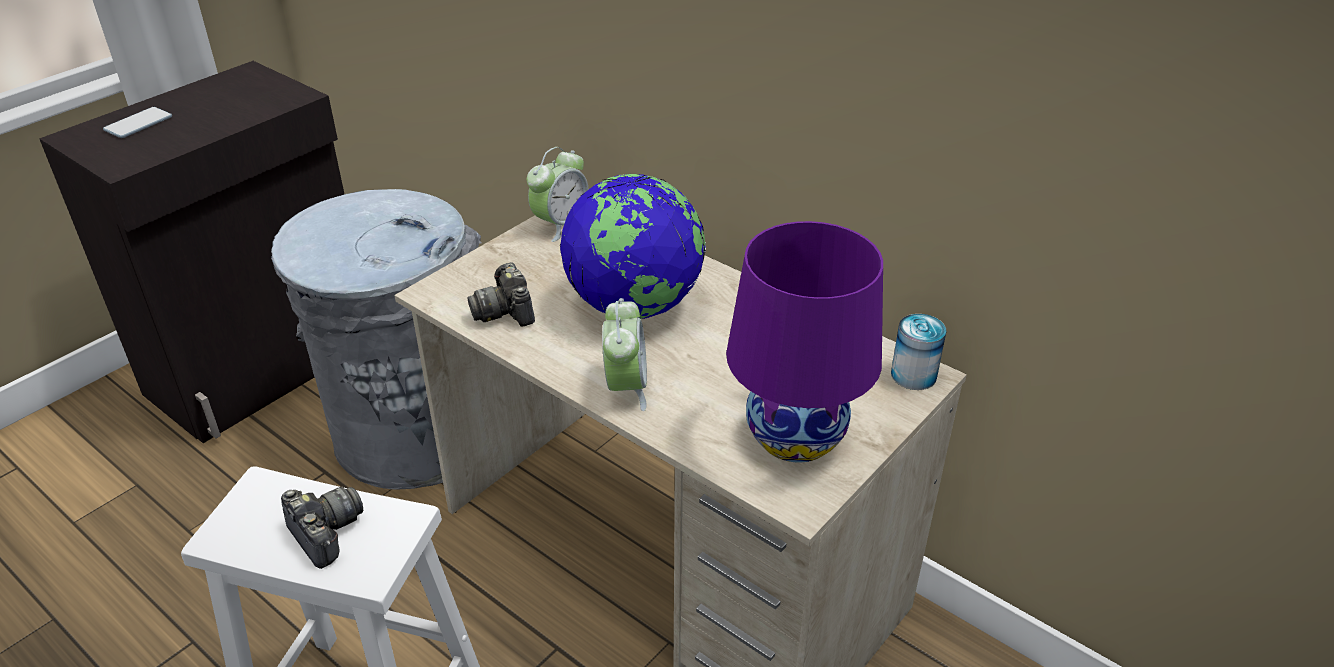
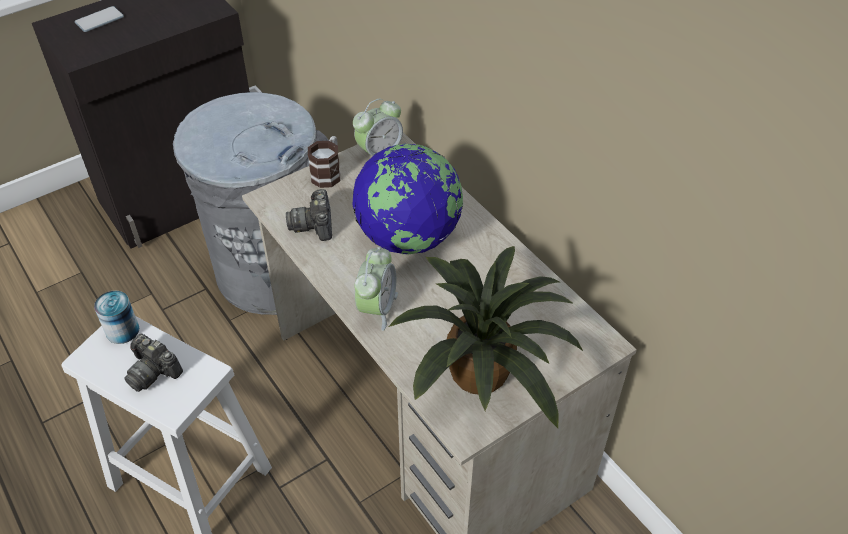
camera: 15 degrees right, 10 degrees up
camera [281,487,363,569] -> camera turned 150 degrees clockwise [124,334,183,392]
purple table lamp [726,221,883,462] -> potted plant [388,246,584,428]
can [891,314,946,390] -> can moved to [94,291,139,344]
none -> mug [308,136,340,188]

